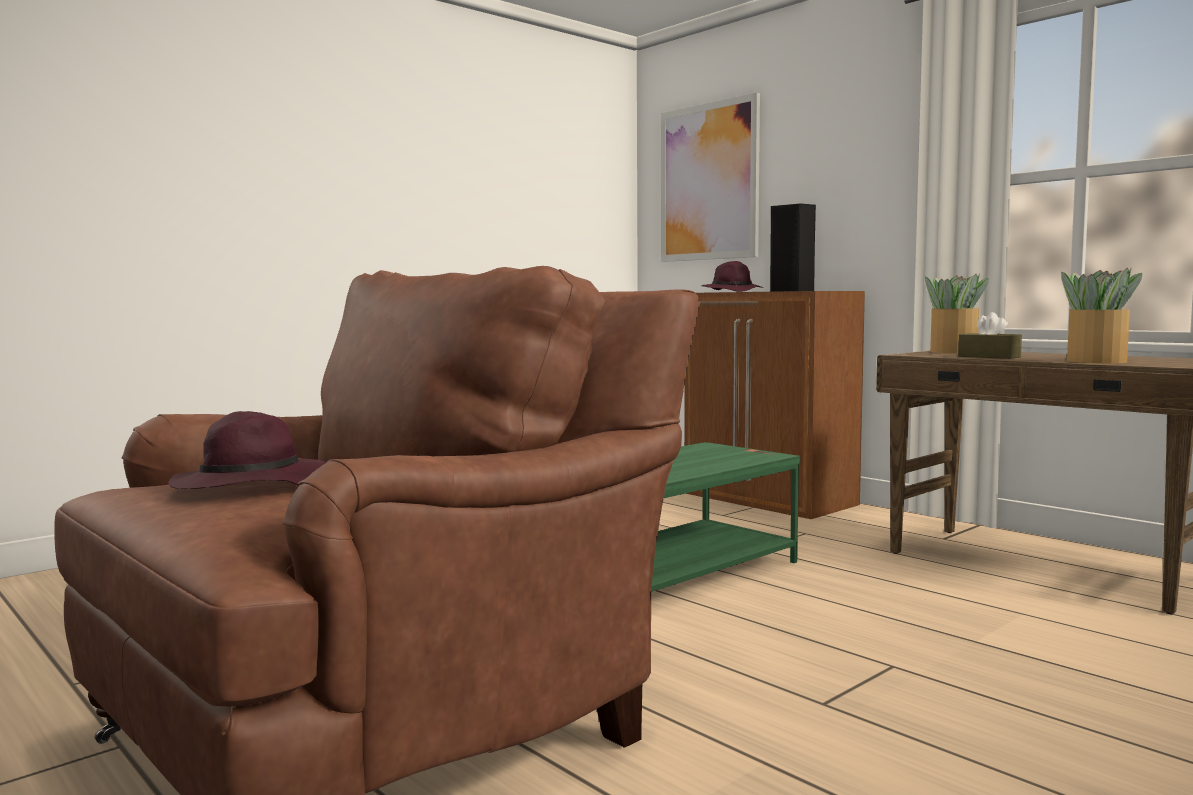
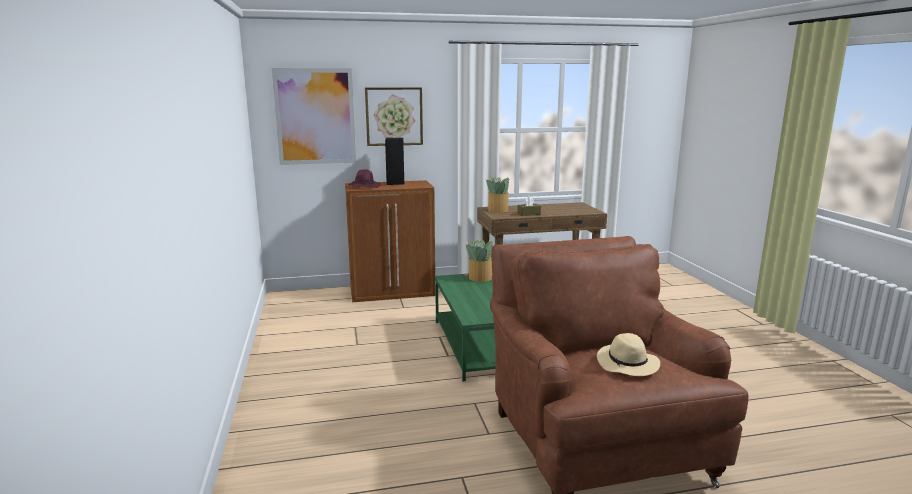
camera: 60 degrees left, 10 degrees up
purple hat [168,411,326,489] -> beige hat [597,333,660,376]
potted plant [1061,267,1142,363] -> potted plant moved to [466,240,493,282]
none -> picture [365,87,423,146]

